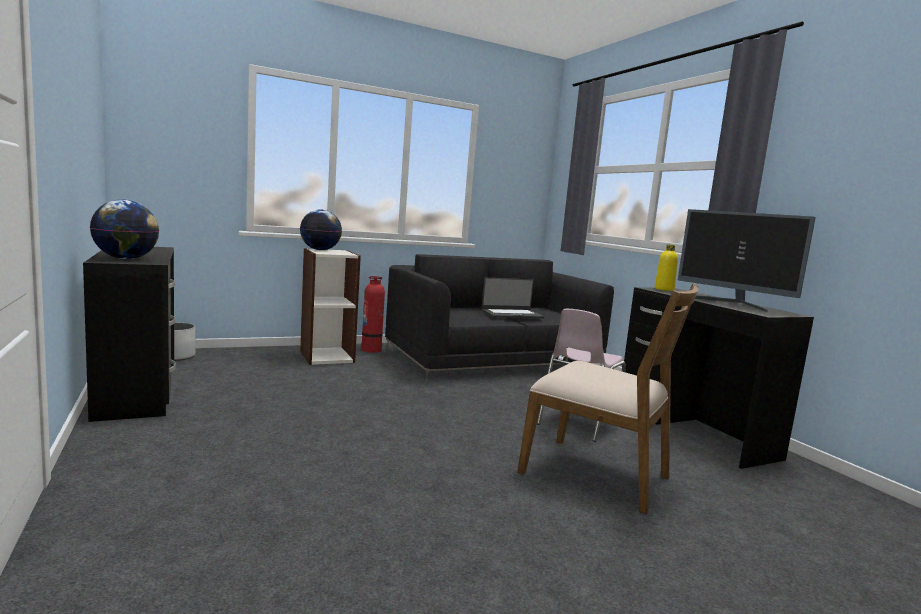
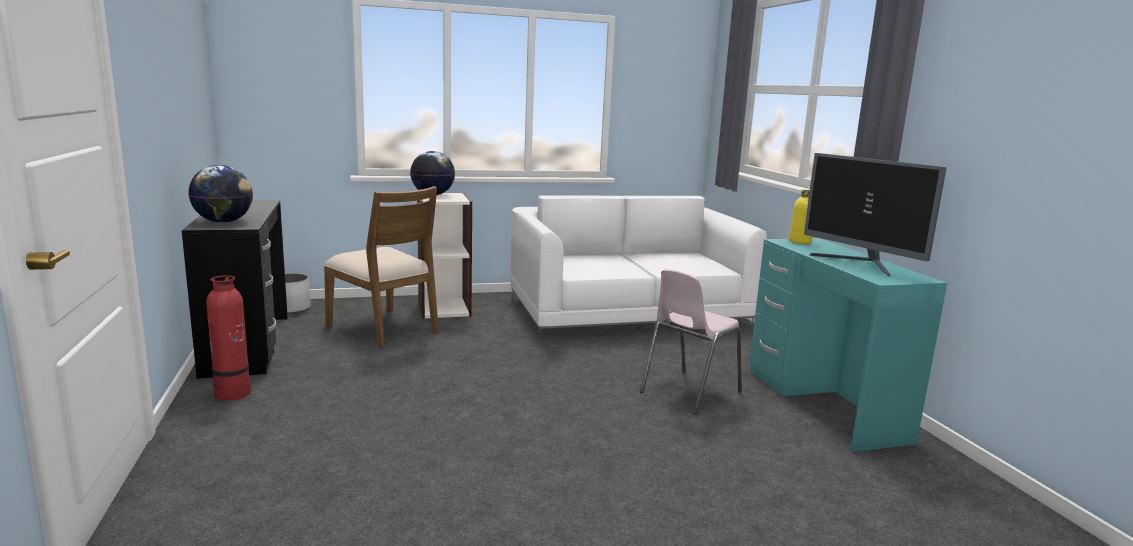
camera: 10 degrees right, 5 degrees up
fire extinguisher [361,276,385,353] -> fire extinguisher moved to [206,275,251,401]
black sofa [385,254,614,382] -> white sofa [510,196,767,340]
laptop [482,277,544,318] -> none
brown chair [517,284,699,514] -> brown chair moved to [324,186,439,349]
black desk [624,287,814,469] -> turquoise desk [750,238,947,452]

